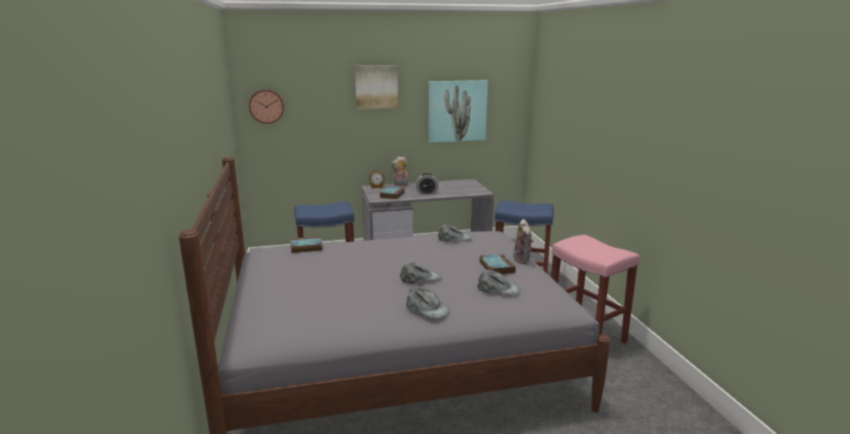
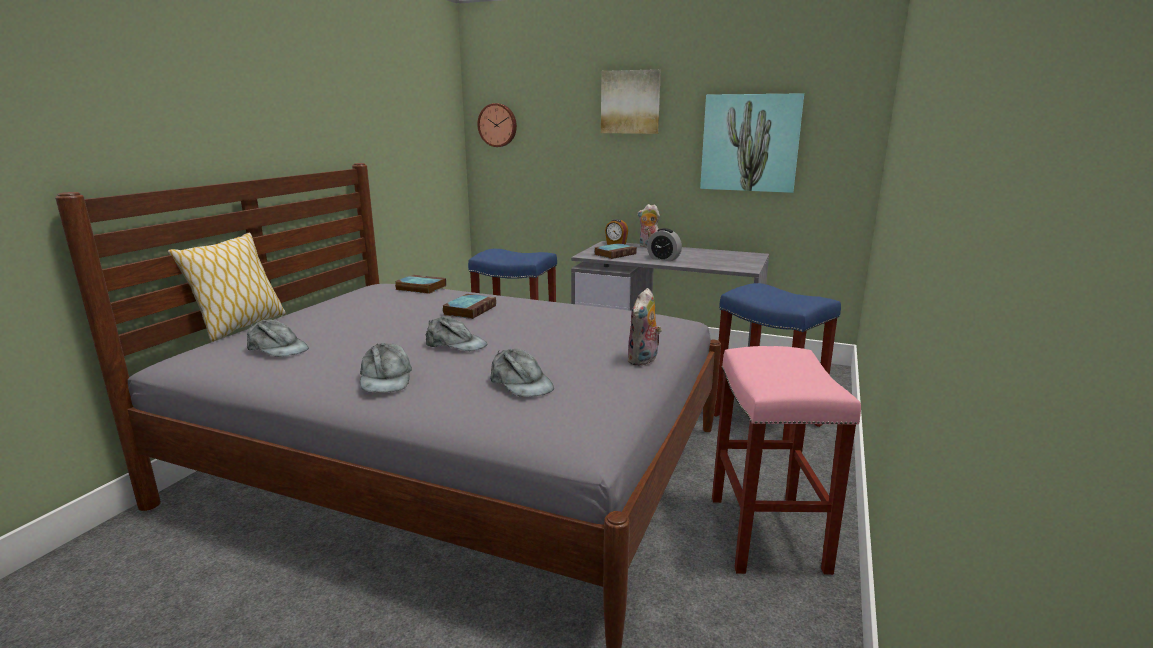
camera: 35 degrees right, 0 degrees up
grey cap [438,224,472,242] -> grey cap moved to [247,319,309,357]
book [479,254,516,275] -> book moved to [442,294,496,319]
none -> pillow [167,233,286,342]

